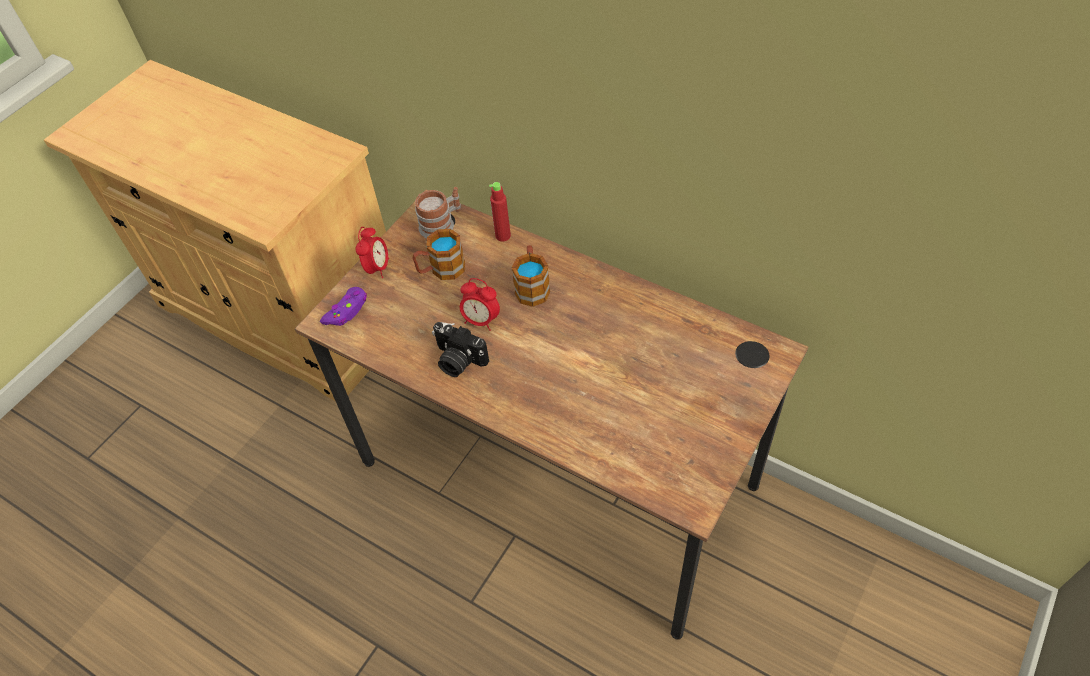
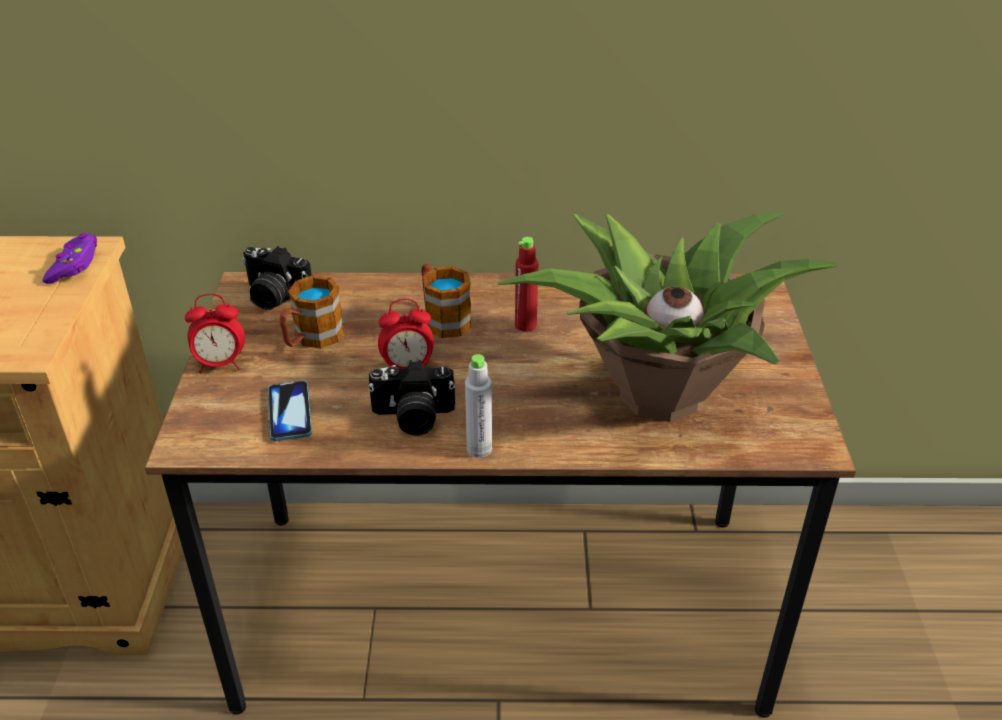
camera: 35 degrees left, 15 degrees down
purple game controller [320,287,367,326] -> purple game controller moved to [42,233,97,284]
alarm clock [356,227,389,278] -> alarm clock turned 105 degrees clockwise [185,294,245,373]
mug [415,187,461,238] -> camera [242,246,312,310]
red bottle [489,182,511,241] -> red bottle moved to [515,237,539,332]
none -> phone [268,381,312,441]
none -> grey bottle [465,354,492,458]
none -> potted plant [497,211,837,422]

